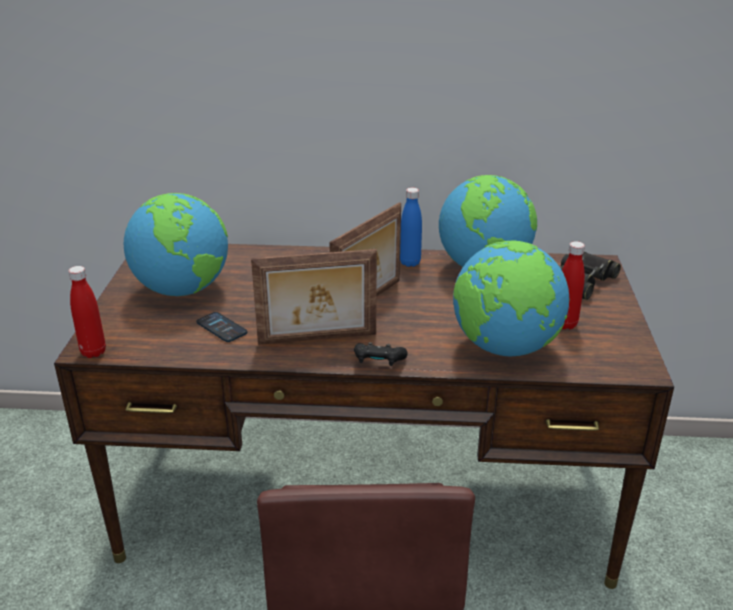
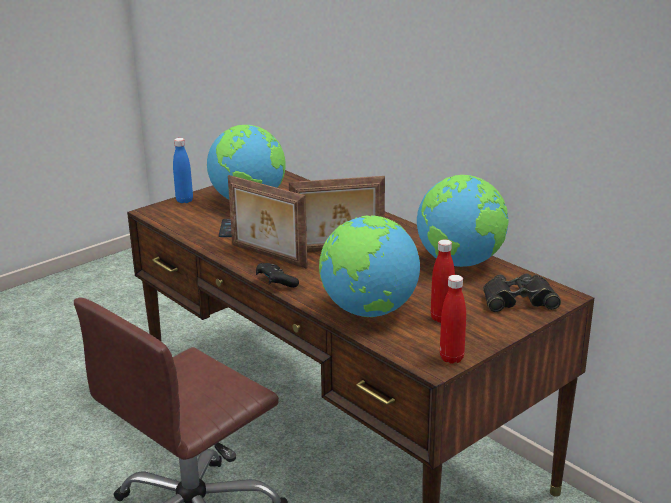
camera: 45 degrees right, 5 degrees down
red bottle [68,266,106,358] -> red bottle moved to [440,275,466,364]
blue bottle [400,187,422,267] -> blue bottle moved to [173,138,193,203]

